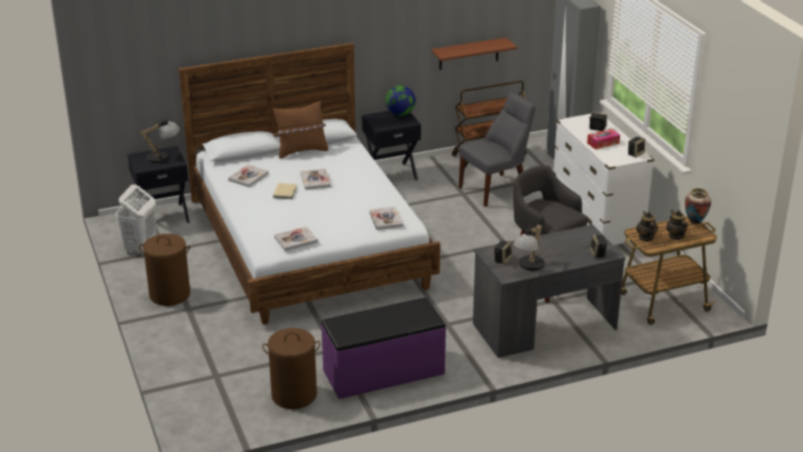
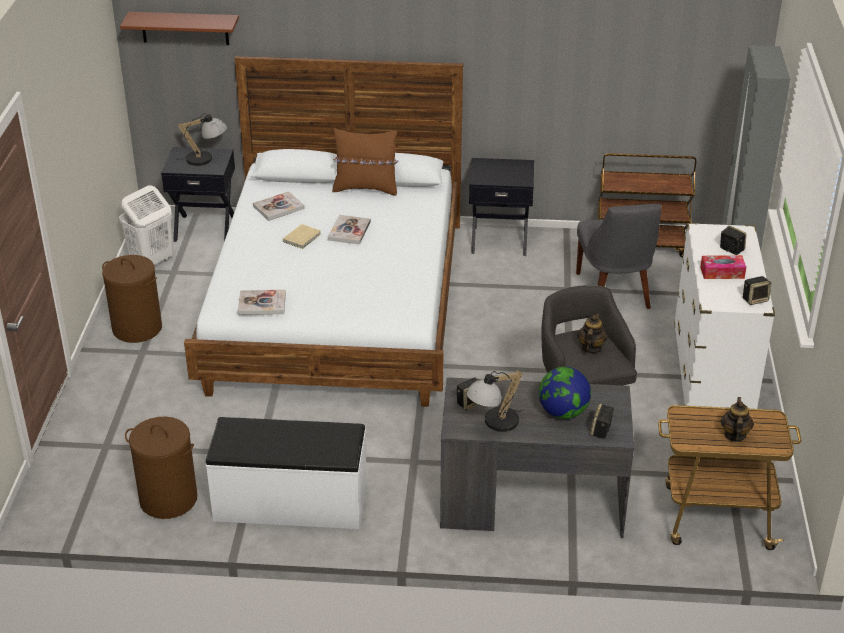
camera: 25 degrees right, 5 degrees up
purple bench [321,297,446,399] -> white bench [206,417,367,529]
book [369,206,403,230] -> none
globe [385,85,416,116] -> globe moved to [539,367,591,419]
brown shelf [431,38,517,70] -> brown shelf moved to [120,12,239,45]
grey chair [459,93,535,207] -> grey chair turned 90 degrees clockwise [576,204,661,309]
teapot [636,211,658,241] -> teapot moved to [578,313,608,353]
vase [685,188,711,225] -> none

